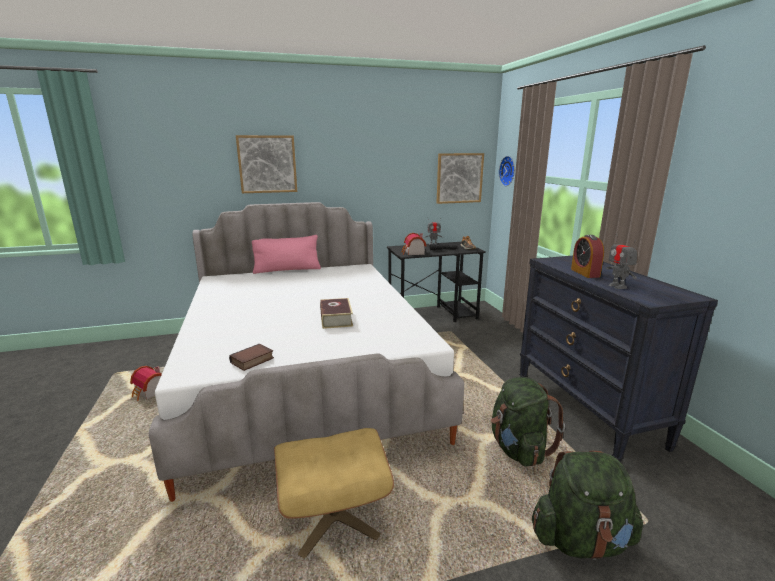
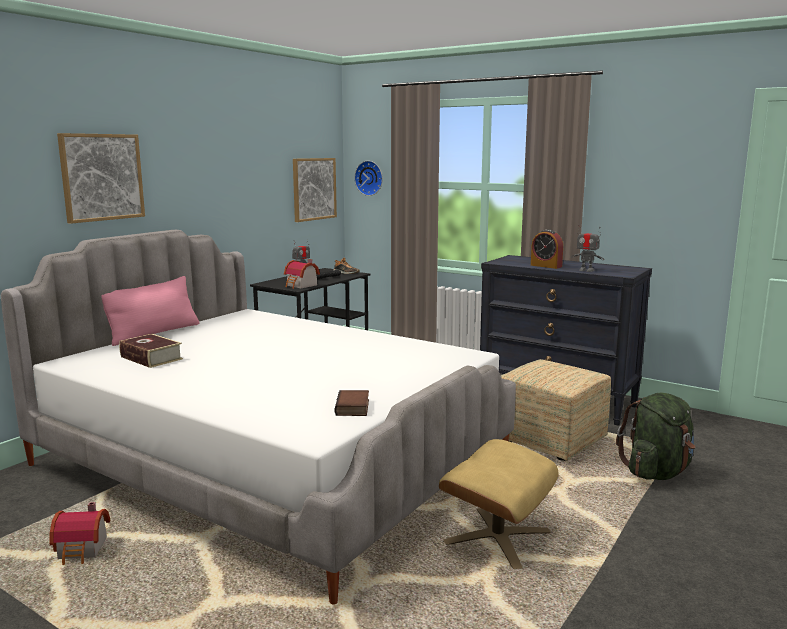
camera: 40 degrees left, 5 degrees down
book [320,298,353,329] -> book moved to [119,334,183,368]
green backpack [491,377,565,467] -> ottoman [501,359,611,461]

